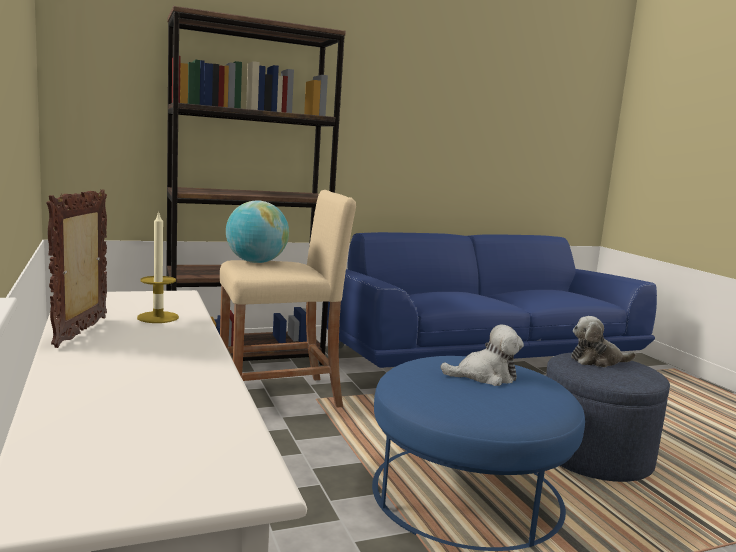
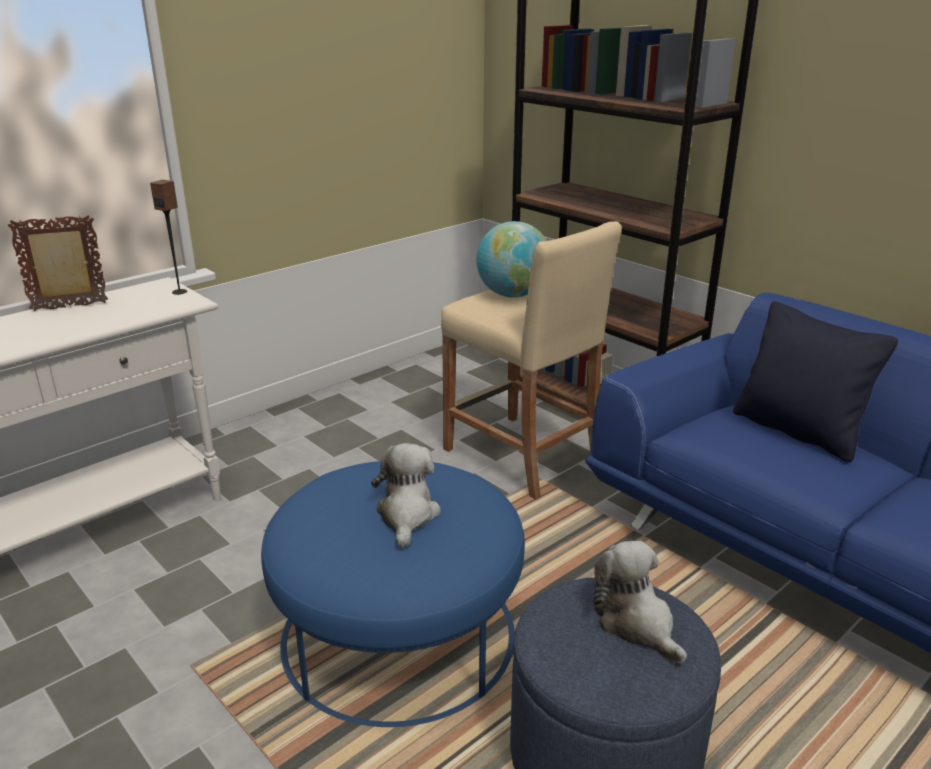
camera: 70 degrees right, 15 degrees up
candle [137,210,179,323] -> none
plush toy [440,324,524,386] -> plush toy turned 150 degrees counterclockwise [371,443,441,548]
none -> speaker [150,180,187,295]
none -> black pillow [733,301,898,462]

